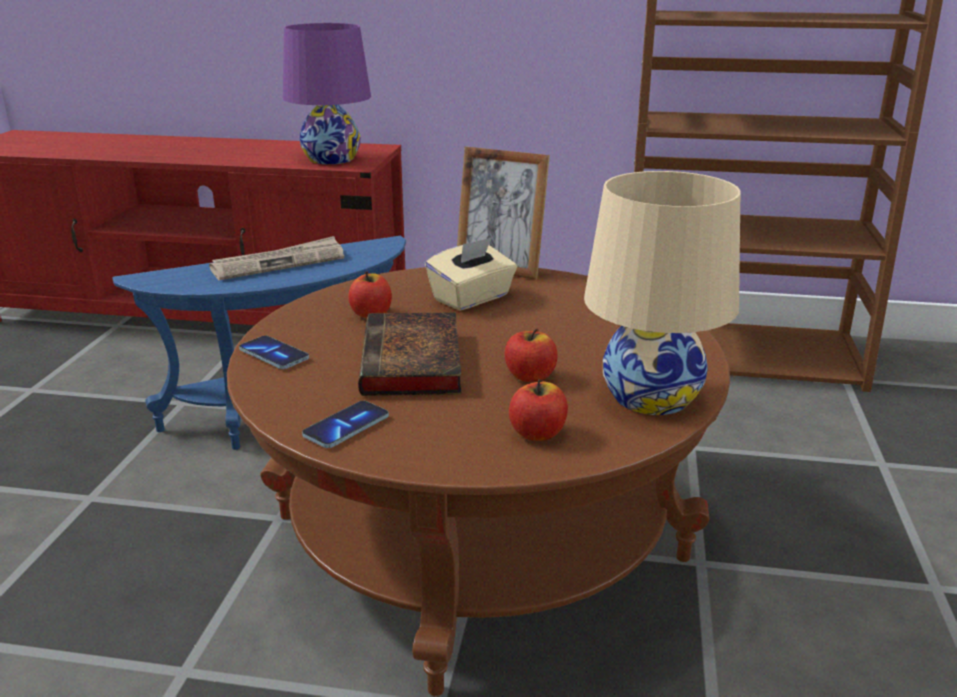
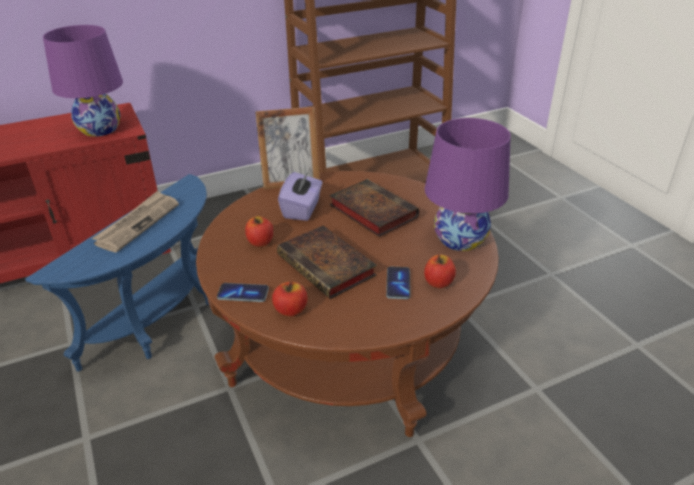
camera: 35 degrees left, 10 degrees up
phone [302,401,389,448] -> phone moved to [386,267,411,299]
beige tissue box [425,237,517,311] -> purple tissue box [278,171,323,221]
apple [505,328,558,382] -> apple moved to [272,282,307,316]
beige table lamp [584,171,740,415] -> purple table lamp [425,118,511,251]
none -> book [329,179,419,237]

